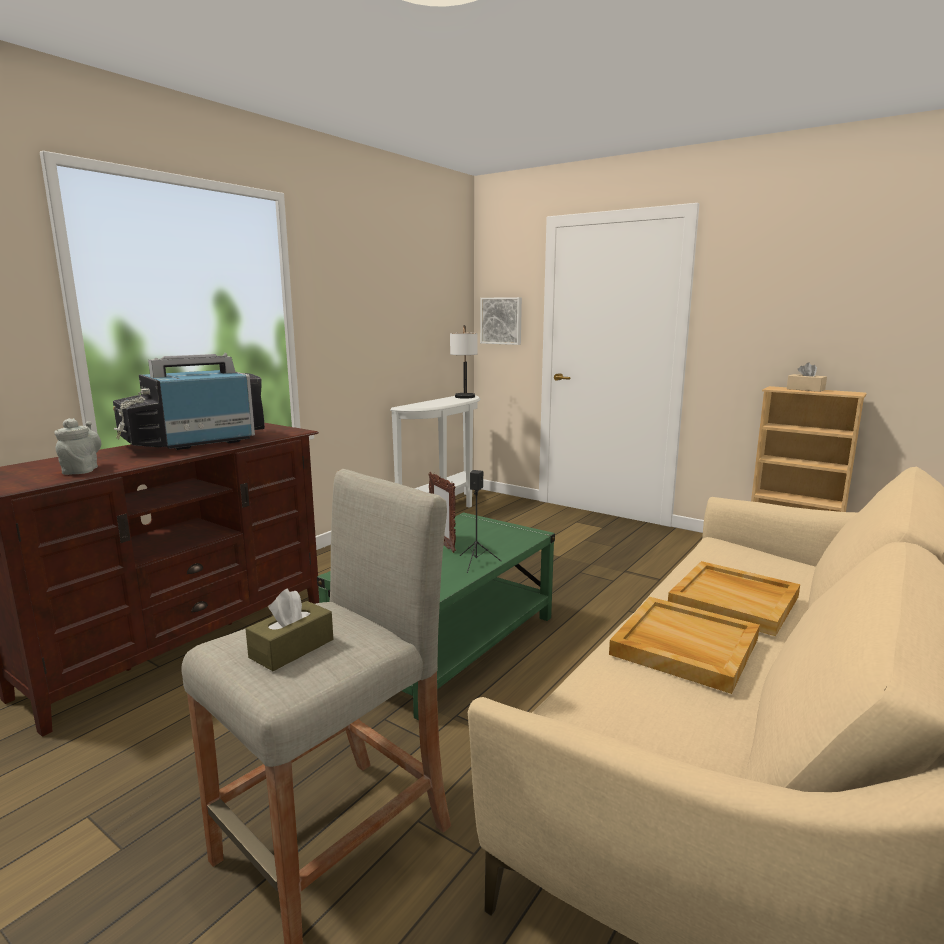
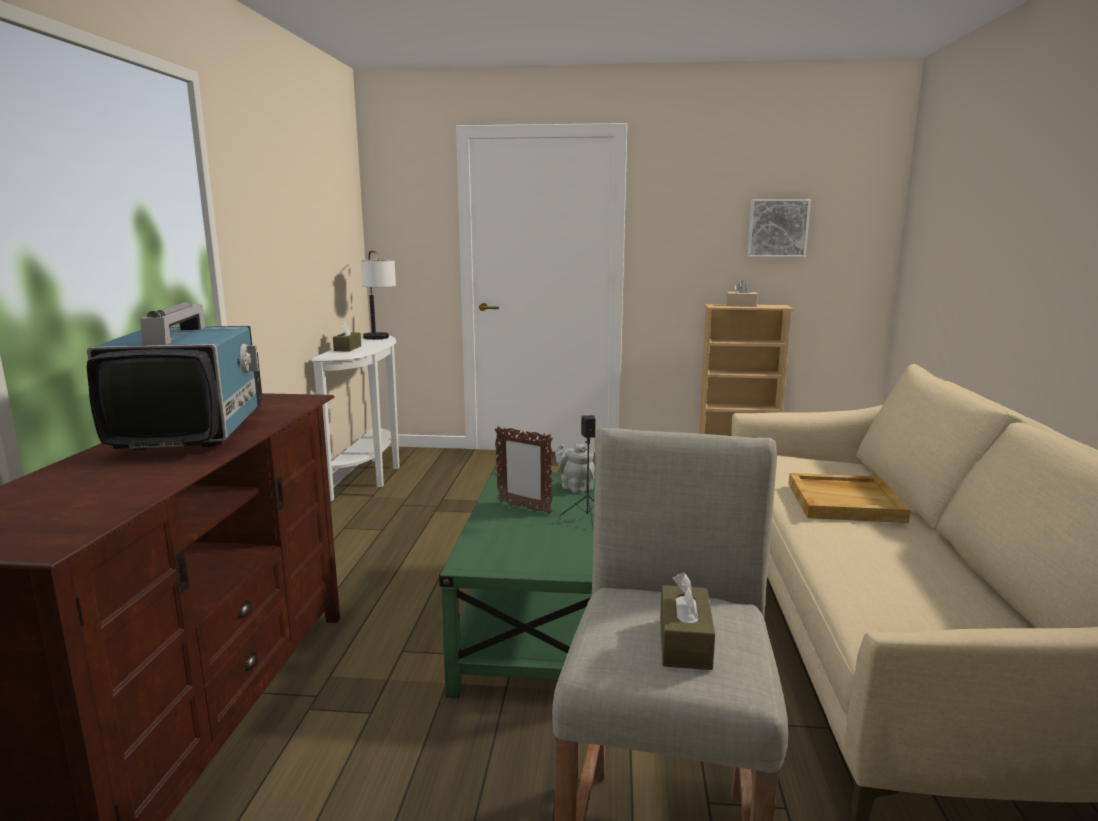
camera: 30 degrees left, 0 degrees up
grey teapot [54,418,101,475] -> grey teapot moved to [555,443,595,493]
television [113,353,265,450] -> television turned 150 degrees clockwise [87,302,262,450]
picture [480,297,522,345] -> picture moved to [747,199,811,258]
beige tray [609,597,760,694] -> none
none -> brown tissue box [333,321,361,351]

